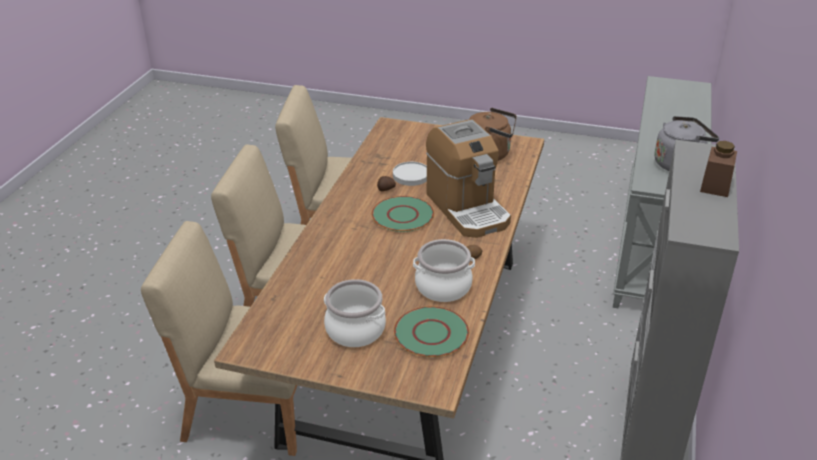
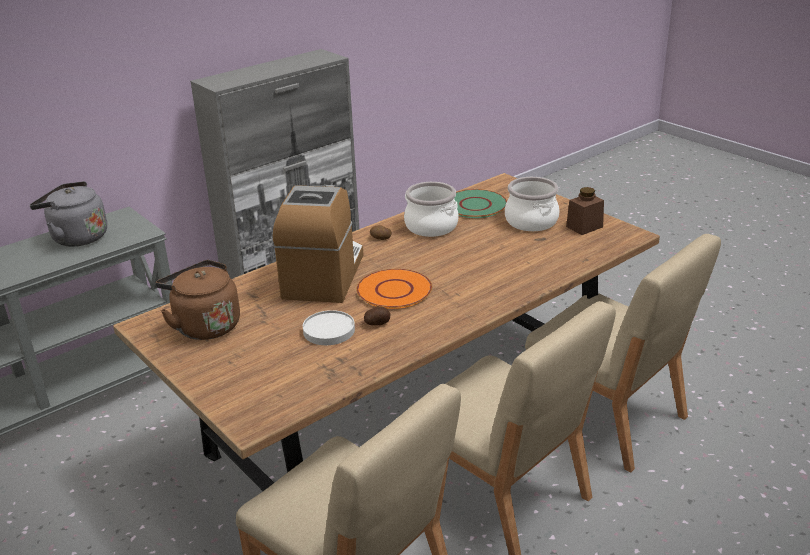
camera: 145 degrees left, 5 degrees down
green plate [371,196,434,232] -> orange plate [356,269,432,309]
brown jar [700,141,737,197] -> brown jar moved to [566,187,604,235]

